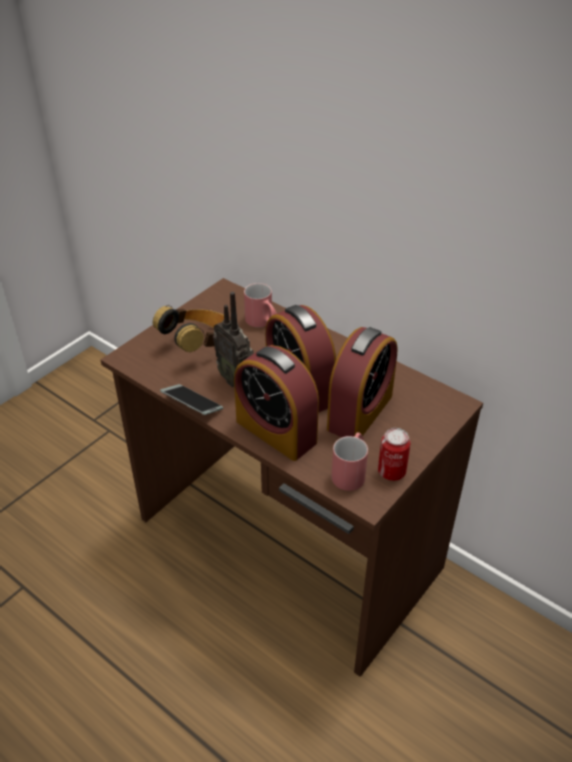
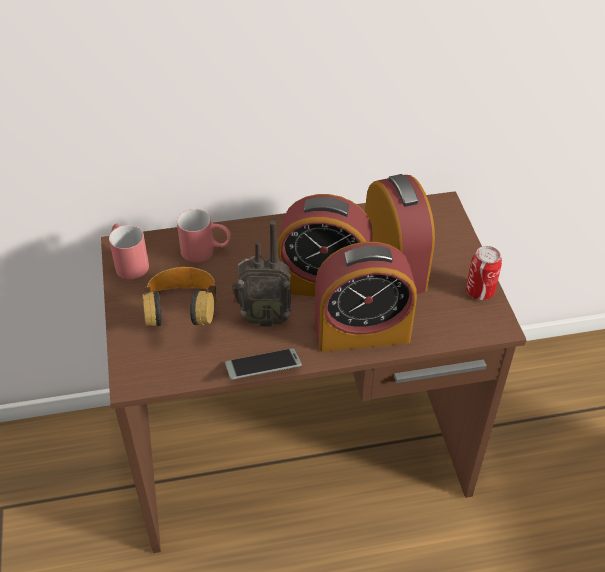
camera: 50 degrees left, 5 degrees up
red mug [332,432,368,491] -> red mug moved to [109,224,149,279]

